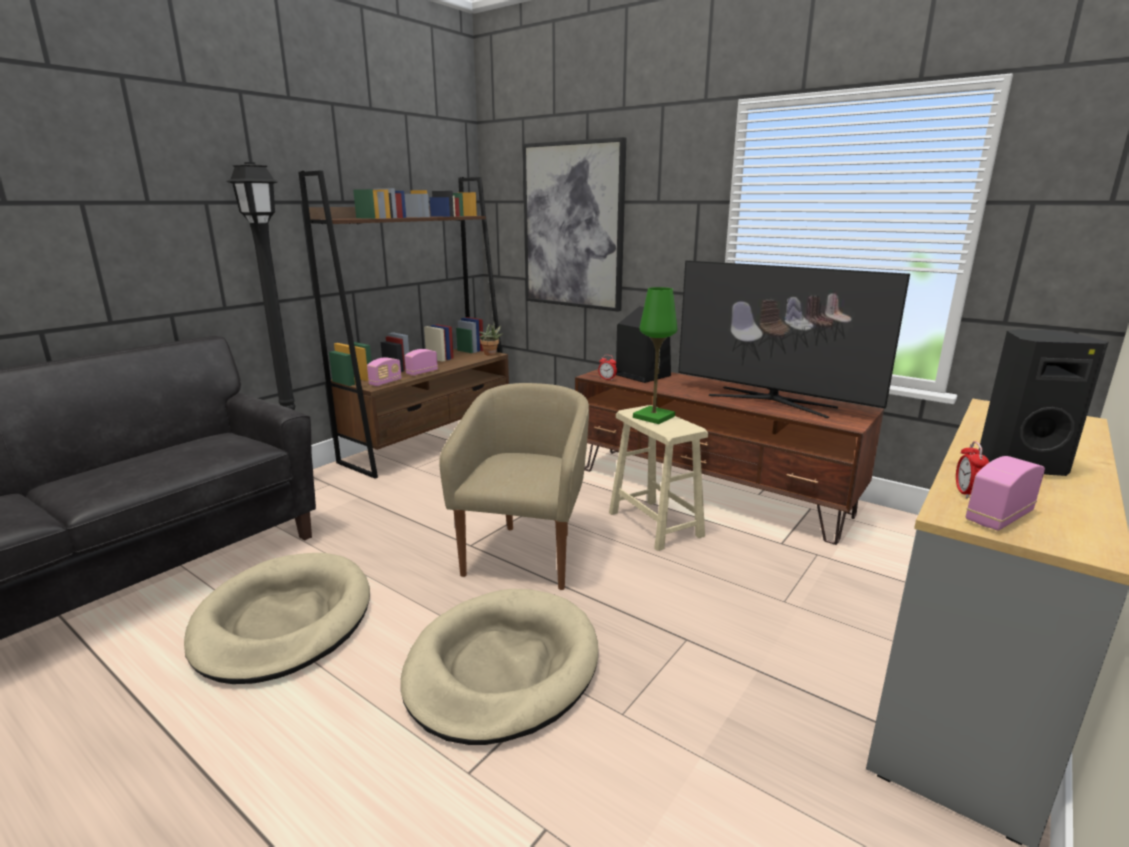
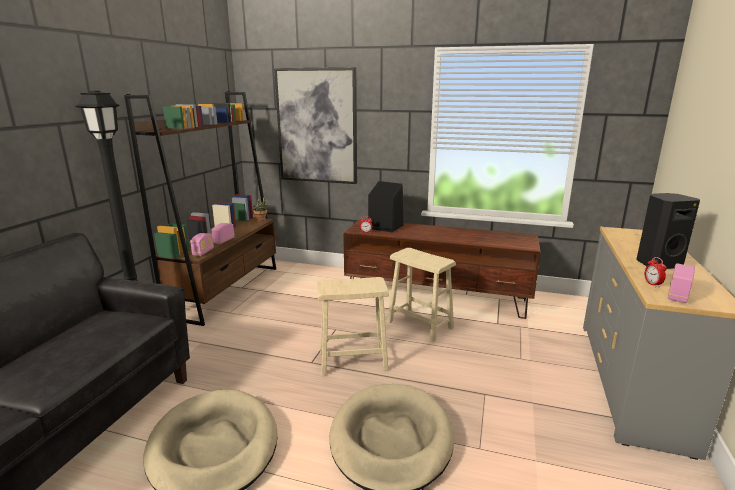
camera: 20 degrees left, 0 degrees up
beige armchair [439,383,589,590] -> beige stool [317,277,389,376]
green table lamp [633,287,677,424] -> none
television [678,260,910,418] -> none

